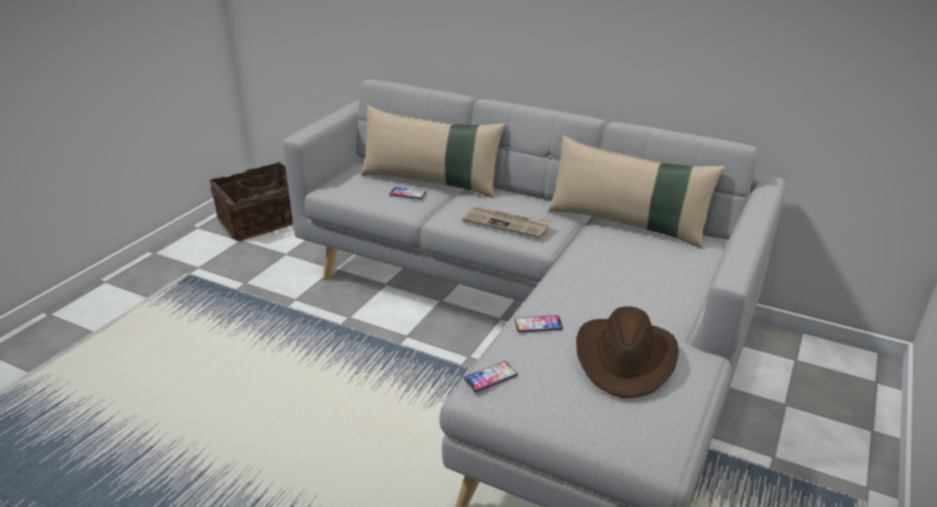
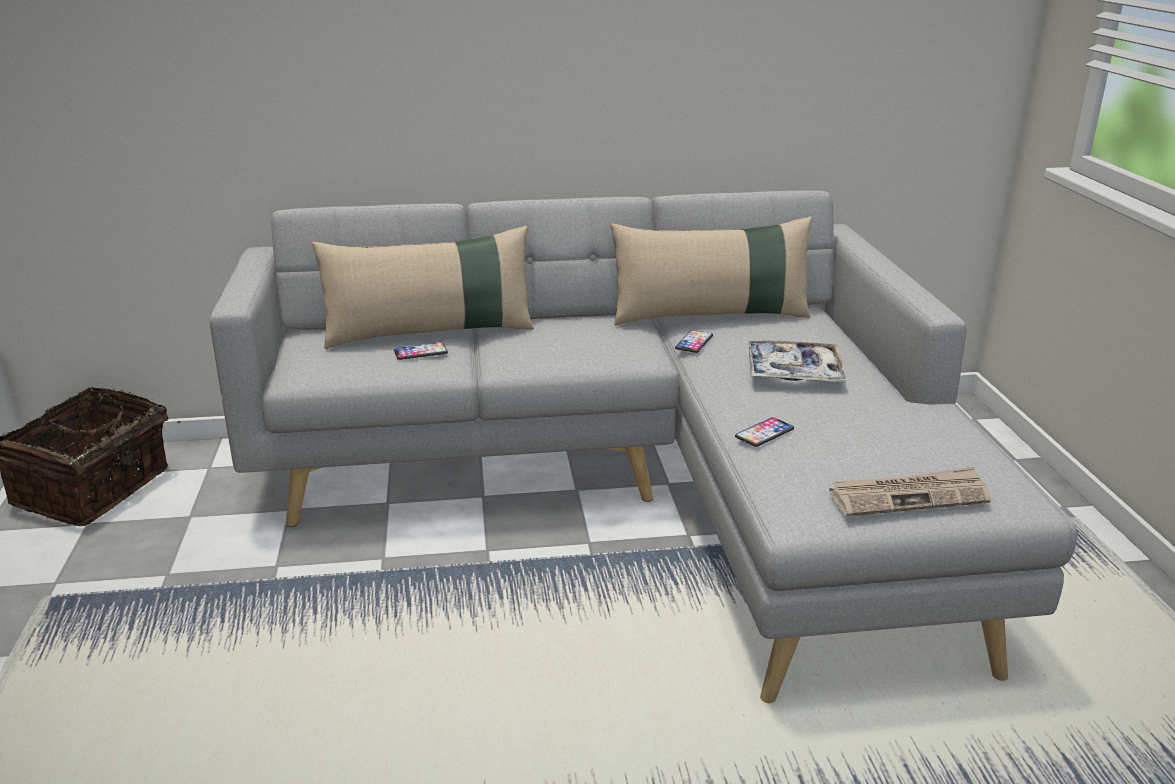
camera: 35 degrees left, 5 degrees down
newspaper [462,206,553,238] -> newspaper moved to [829,467,991,516]
phone [464,361,518,392] -> phone moved to [675,330,713,353]
brown hat [576,306,679,398] -> none
none -> tray [748,341,847,382]

